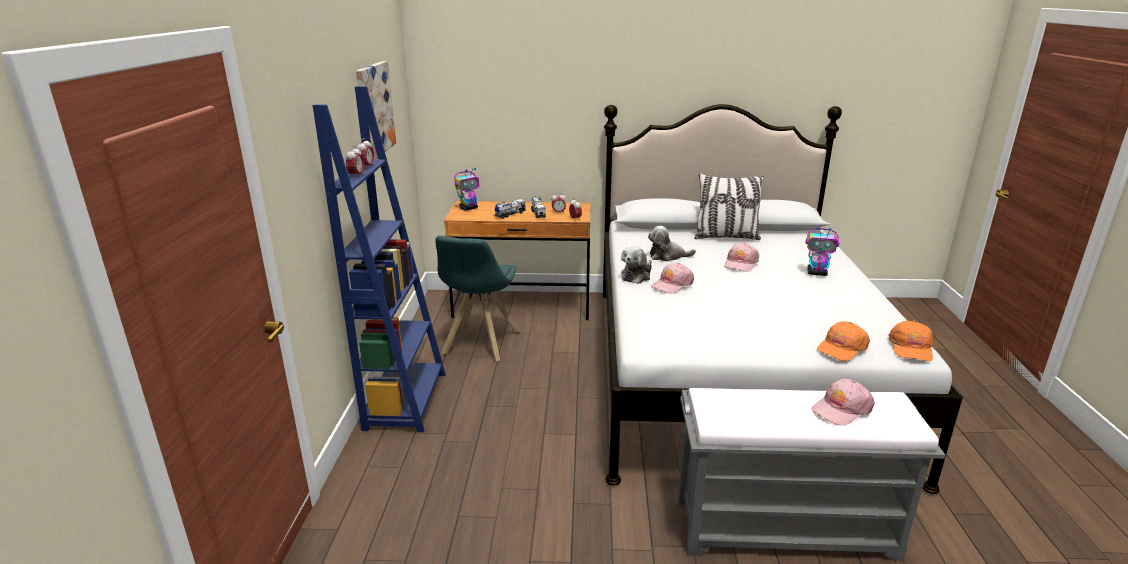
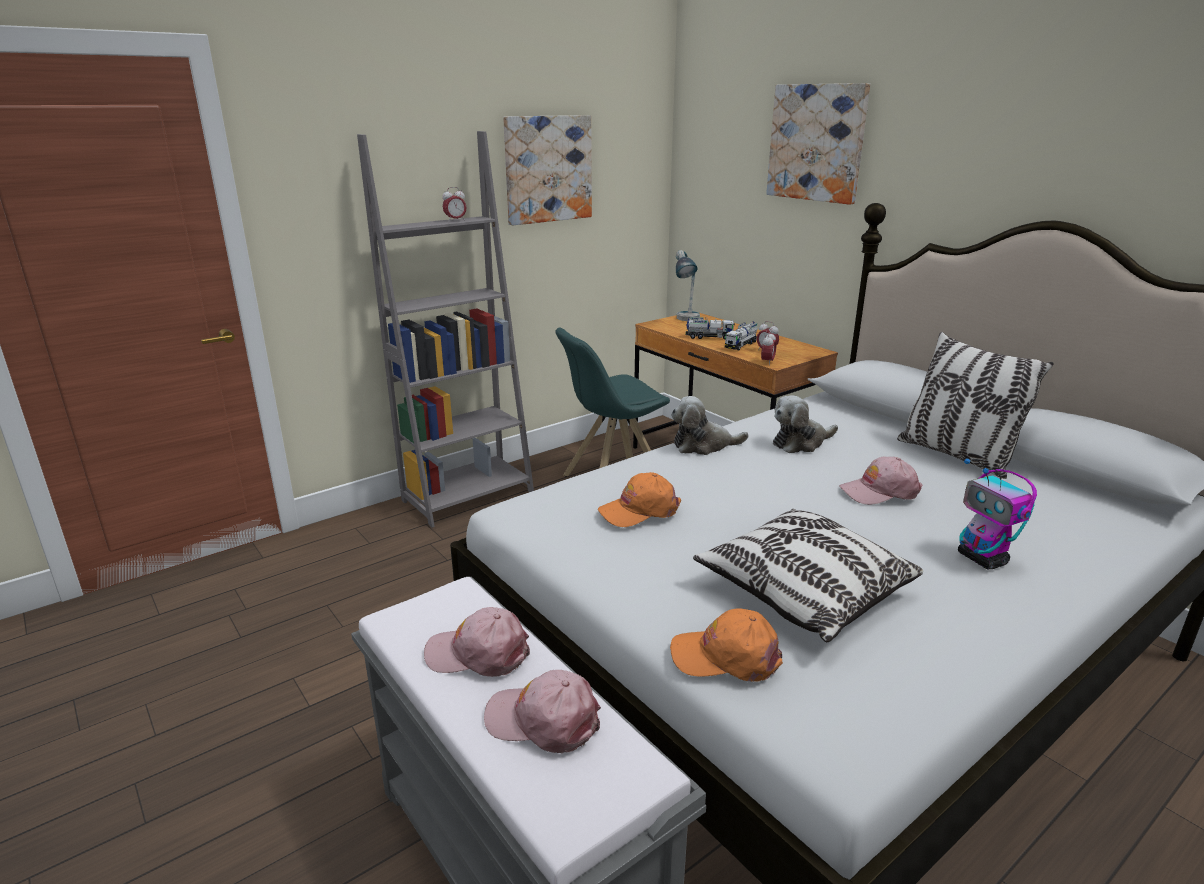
camera: 50 degrees right, 0 degrees up
blue bookcase [313,86,446,432] -> grey bookcase [357,131,534,528]
alarm clock [346,146,364,178] -> none
toy robot [454,168,479,211] -> table lamp [676,250,700,321]
plush toy [648,226,696,261] -> plush toy turned 75 degrees counterclockwise [773,395,838,453]
pink cap [651,263,694,294] -> pink cap moved to [424,607,530,677]
orange cap [889,321,933,361] -> orange cap moved to [598,472,681,527]
none -> pillow [693,509,923,642]
none -> picture [766,83,870,205]

